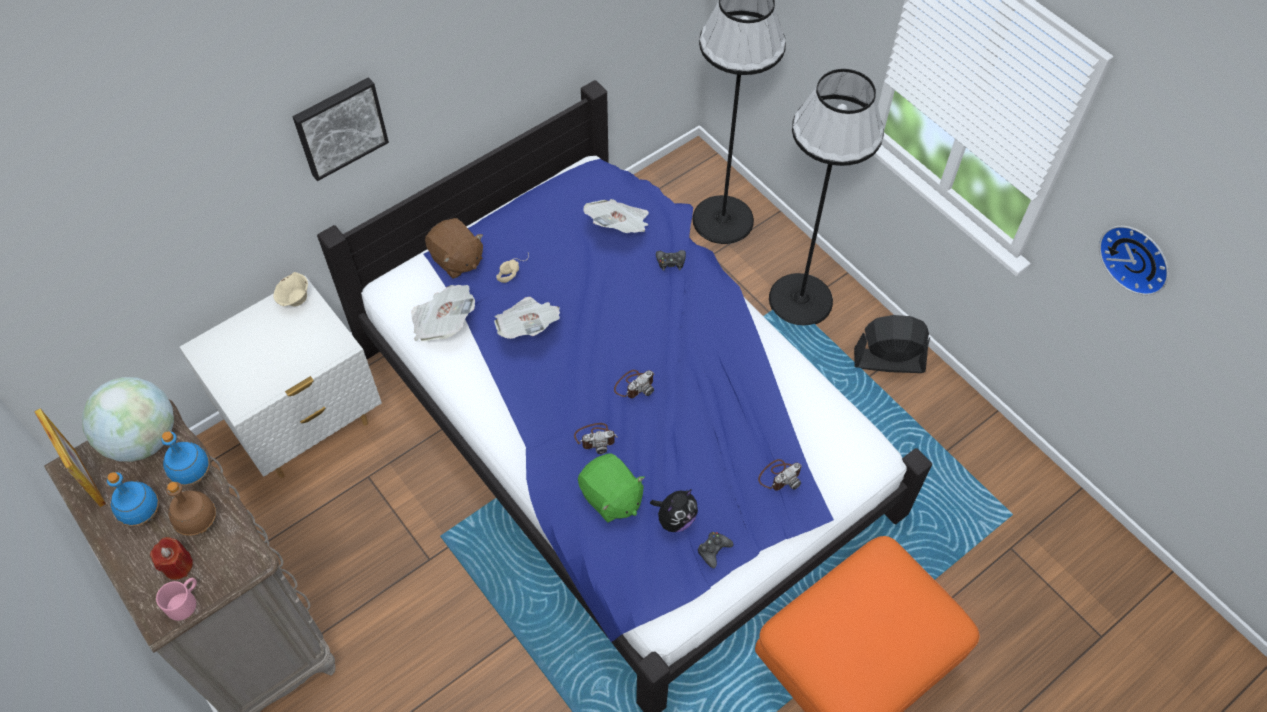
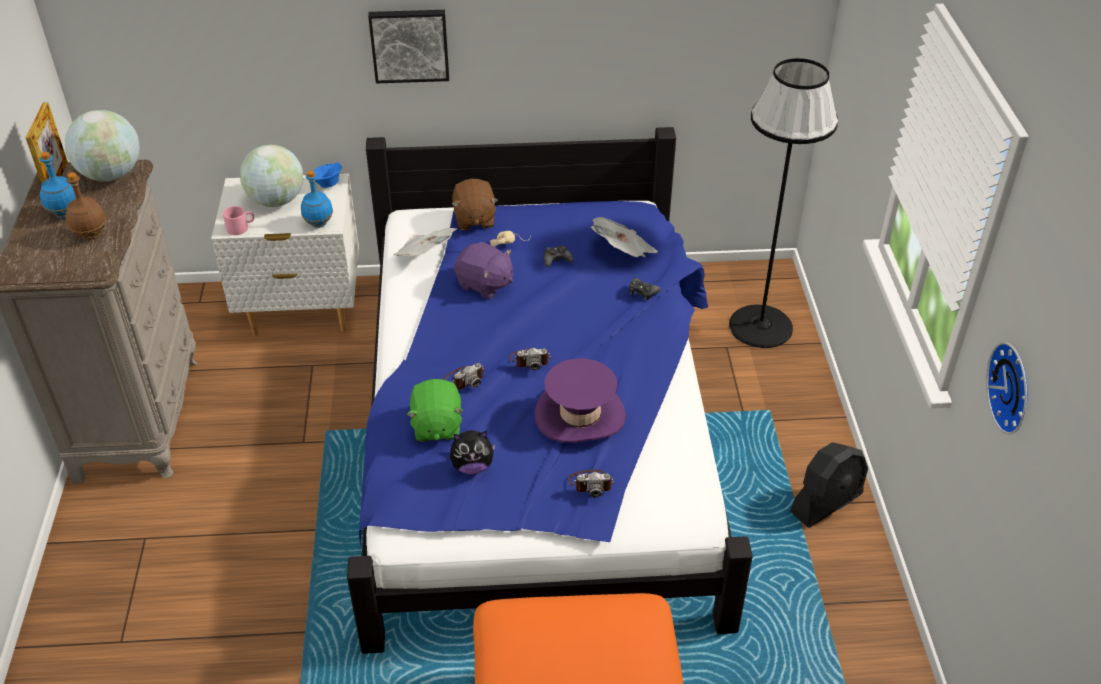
camera: 35 degrees right, 15 degrees down
red candle [150,537,193,580] -> none
pink mug [156,578,197,621] -> pink mug moved to [223,206,254,235]
blue bottle [161,431,210,486] -> blue bottle moved to [301,171,333,228]
beige bowl [273,272,308,306] -> blue bowl [313,162,342,188]
newspaper [494,297,560,339] -> purple plush toy [454,242,513,299]
camera [574,423,618,454] -> camera turned 60 degrees counterclockwise [443,363,485,390]
black game controller [698,532,733,569] -> black game controller moved to [544,245,573,267]
black floor lamp [769,69,884,325] -> none
black fan [854,315,930,373] -> black fan turned 105 degrees clockwise [790,442,868,528]
none -> globe [240,145,303,207]
none -> purple hat [535,358,626,443]

